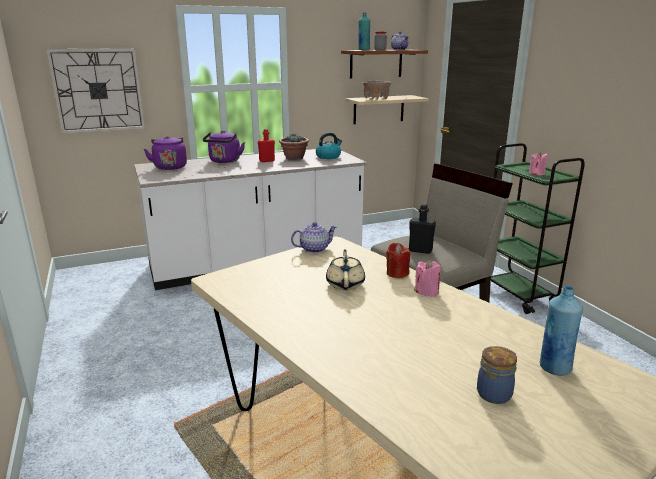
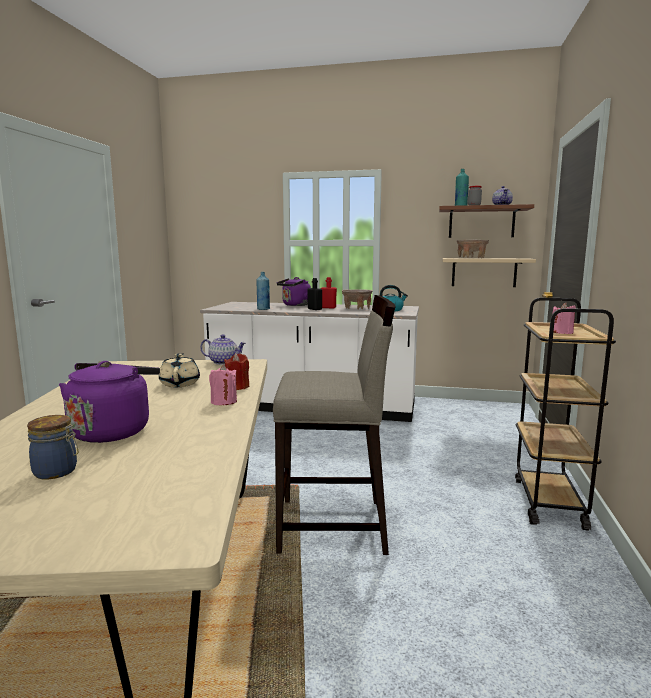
camera: 35 degrees right, 10 degrees down
wall clock [46,48,145,134] -> none
purple kettle [144,136,187,170] -> purple kettle moved to [59,361,160,443]
potted plant [279,134,309,160] -> beige bowl [342,289,373,309]
beige teapot [326,249,365,290] -> beige teapot turned 45 degrees counterclockwise [159,353,200,387]
black bottle [409,204,436,254] -> black bottle moved to [307,278,322,310]
green cart [491,143,585,314] -> brown cart [515,298,616,531]
blue bottle [540,285,583,376] -> blue bottle moved to [257,272,270,310]

